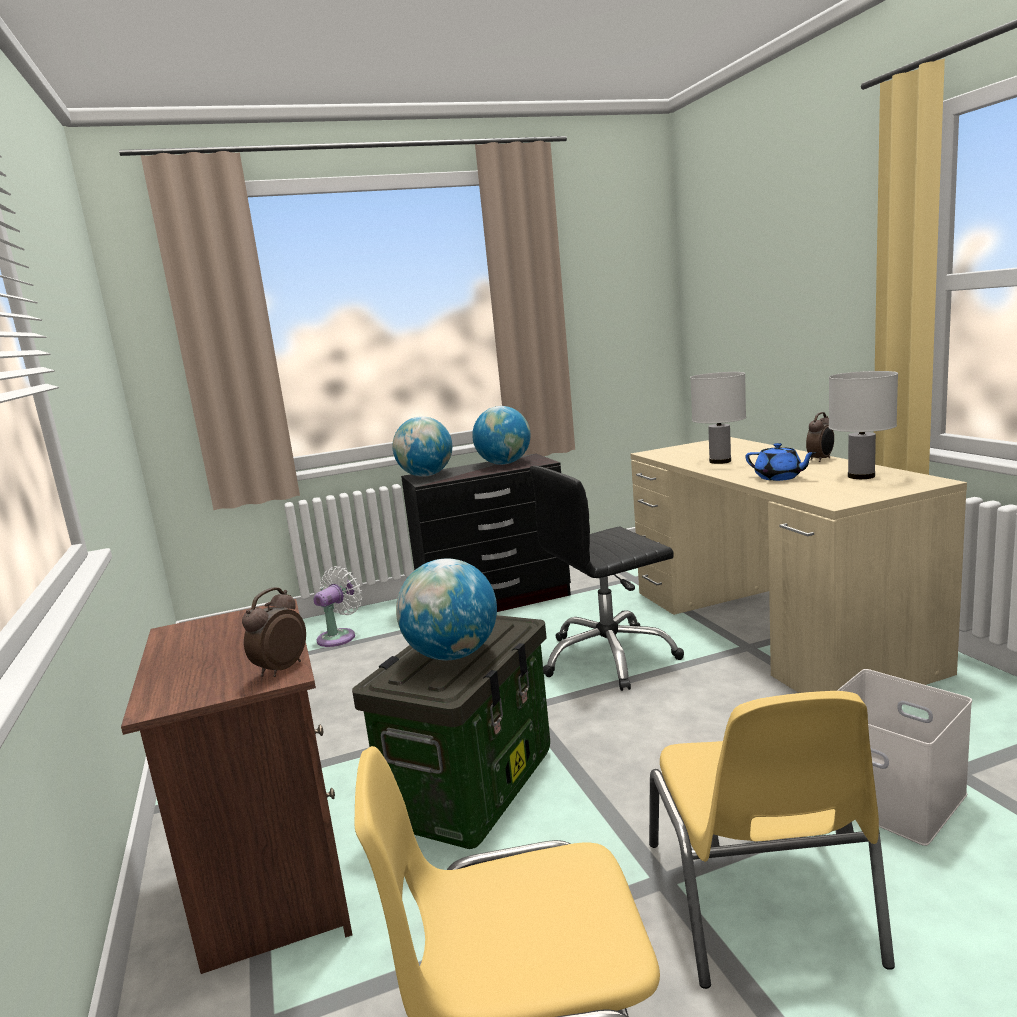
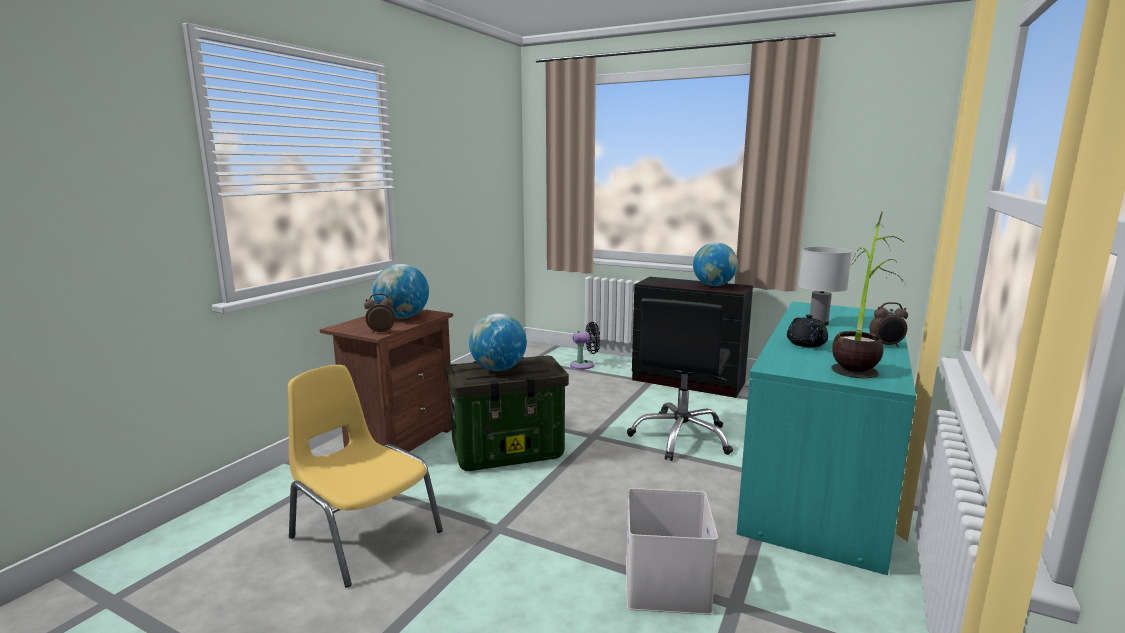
camera: 45 degrees right, 0 degrees up
white fan [314,566,362,647] -> black fan [570,322,600,370]
globe [392,416,452,477] -> globe moved to [373,264,429,319]
black office chair [530,466,684,691] -> black office chair turned 90 degrees counterclockwise [627,298,733,461]
beige desk [631,437,967,693] -> turquoise desk [736,302,916,575]
yellow chair [649,691,895,989] -> none
blue teapot [746,443,817,481] -> black teapot [787,314,828,347]
white table lamp [829,371,898,479] -> potted plant [831,212,904,378]

